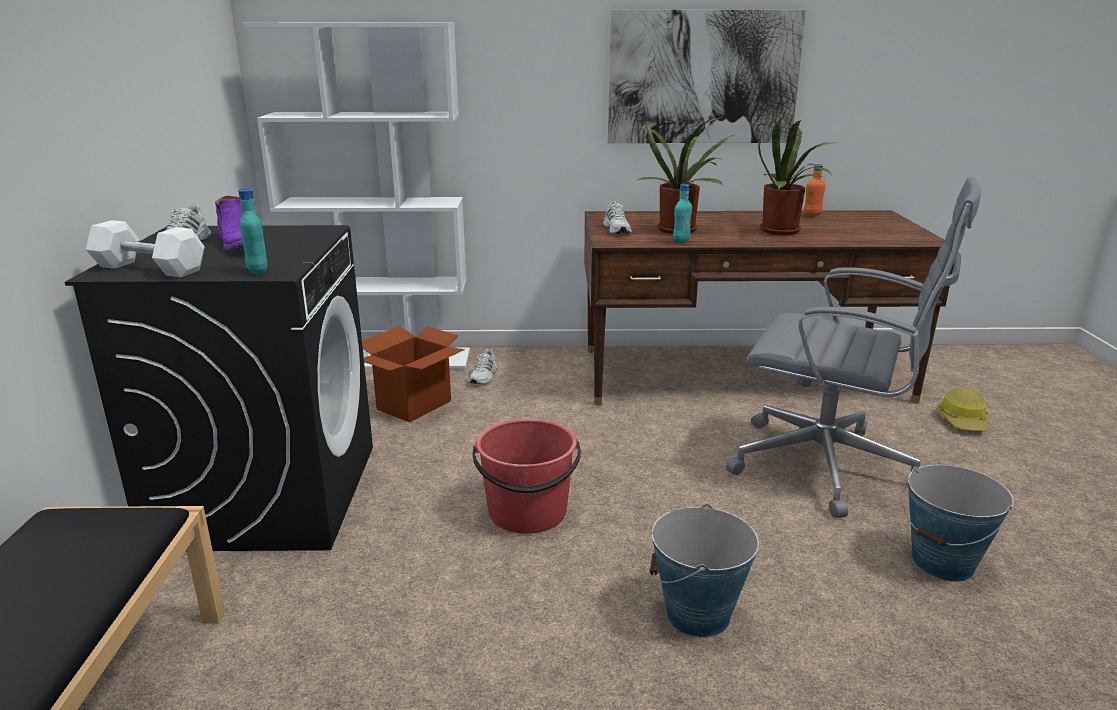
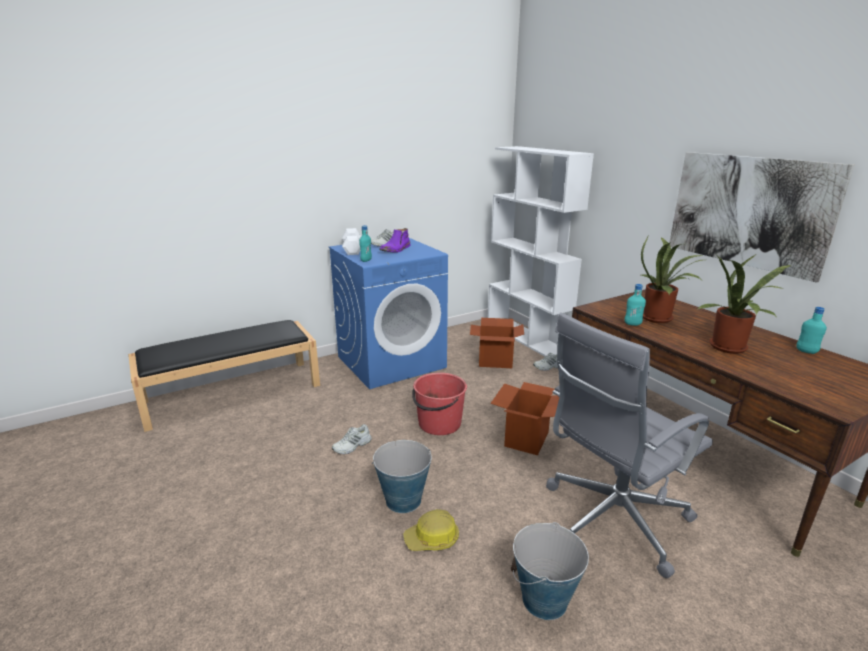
camera: 60 degrees right, 0 degrees up
black washing machine [65,225,373,551] -> blue washing machine [329,238,448,389]
white shoe [603,201,632,234] -> white shoe moved to [332,424,371,454]
grey office chair [726,177,981,518] -> grey office chair turned 60 degrees clockwise [546,313,713,578]
orange bottle [803,164,826,217] -> turquoise bottle [796,307,827,354]
hard hat [937,387,989,431] -> hard hat moved to [403,509,459,551]
none -> cardboard box [491,382,559,455]

